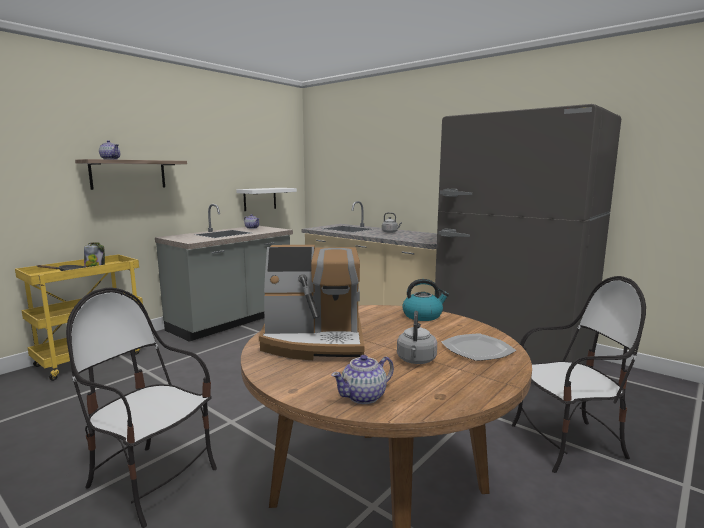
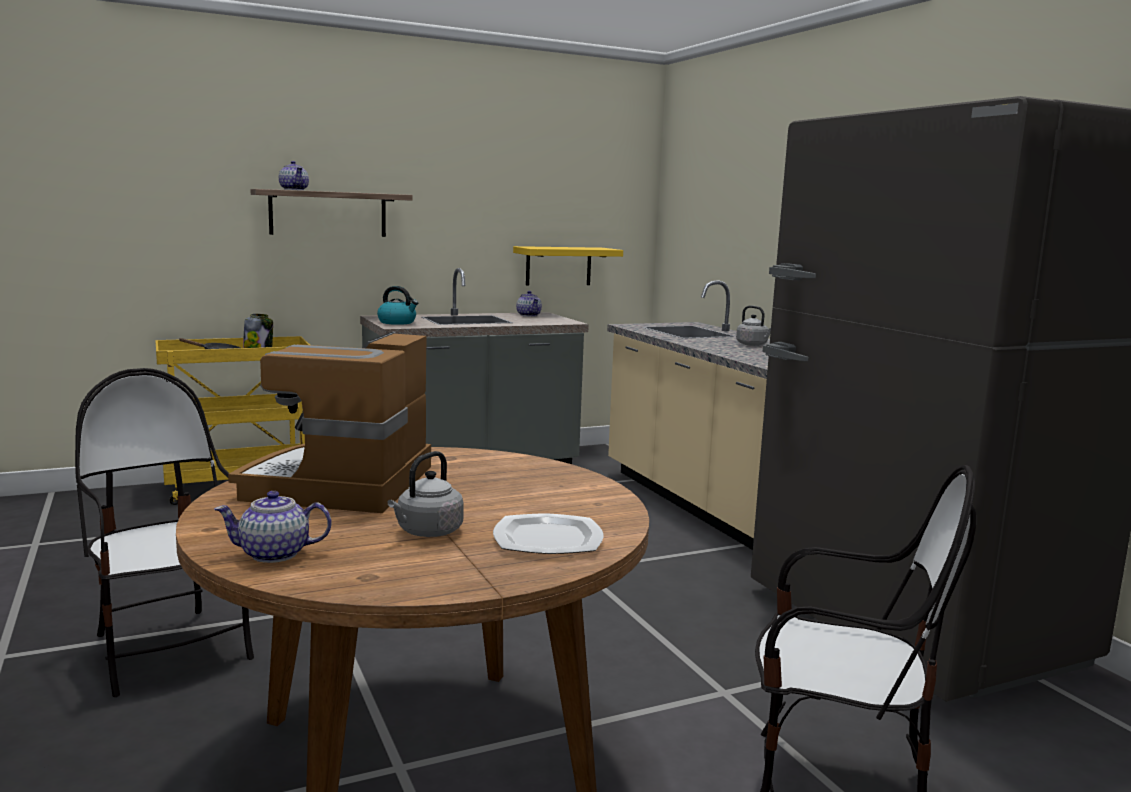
camera: 25 degrees right, 0 degrees up
white shelf [236,188,297,211] -> yellow shelf [513,246,623,285]
coffee machine [259,245,364,360] -> coffee machine turned 75 degrees clockwise [228,332,431,513]
kettle [403,279,449,321] -> kettle moved to [377,286,418,325]

